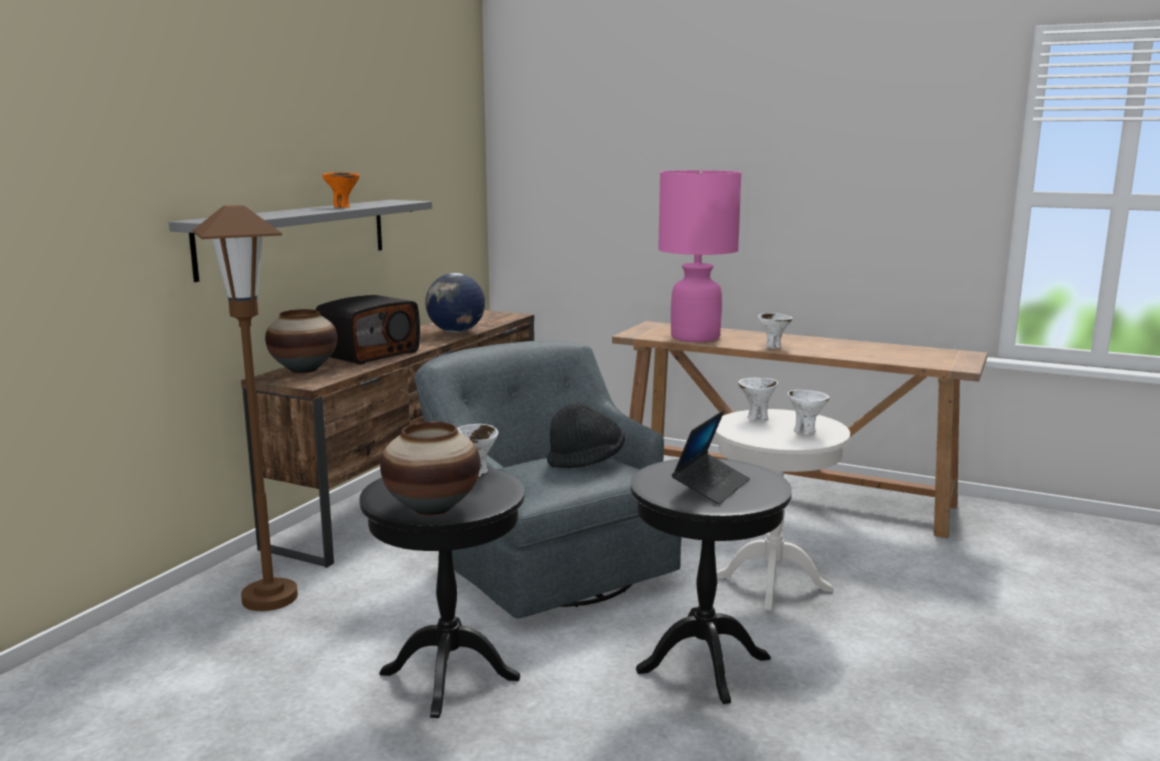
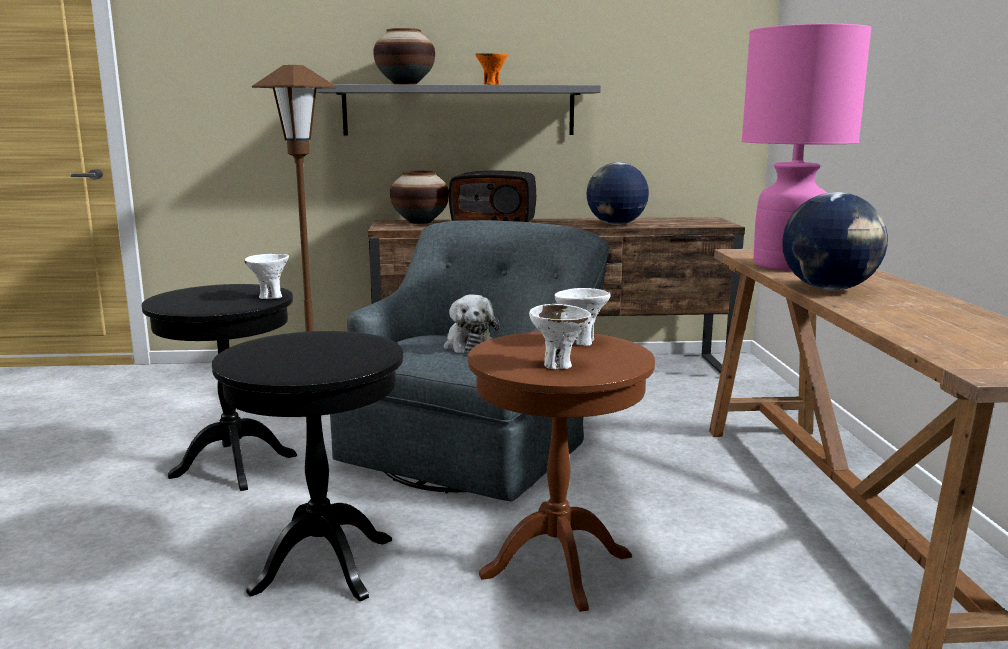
camera: 60 degrees right, 0 degrees up
vase [380,421,480,516] -> vase moved to [373,28,435,84]
black hat [547,401,625,468] -> plush toy [444,295,499,354]
laptop [672,410,750,505] -> none
white side table [715,409,850,611] -> brown side table [468,332,655,612]
white bowl [758,313,792,349] -> globe [783,192,888,291]

